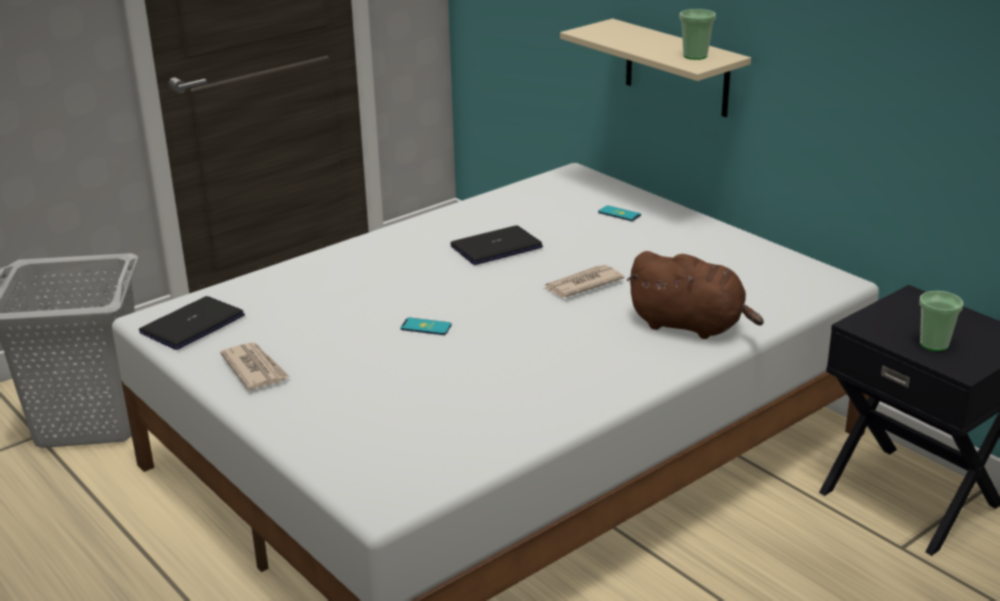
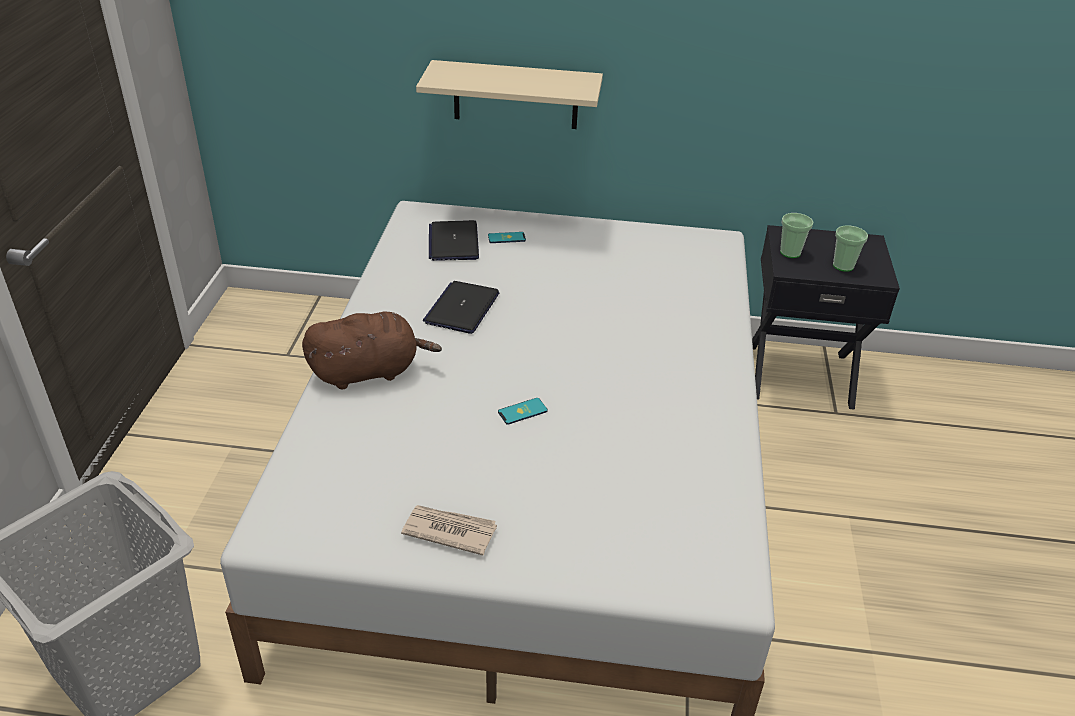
camera: 45 degrees left, 10 degrees up
laptop [139,296,245,350] -> laptop moved to [429,220,479,261]
newspaper [543,265,625,298] -> none
brown plush toy [626,251,764,339] -> brown plush toy moved to [302,311,442,389]
cup [680,9,716,60] -> cup moved to [780,213,813,258]

